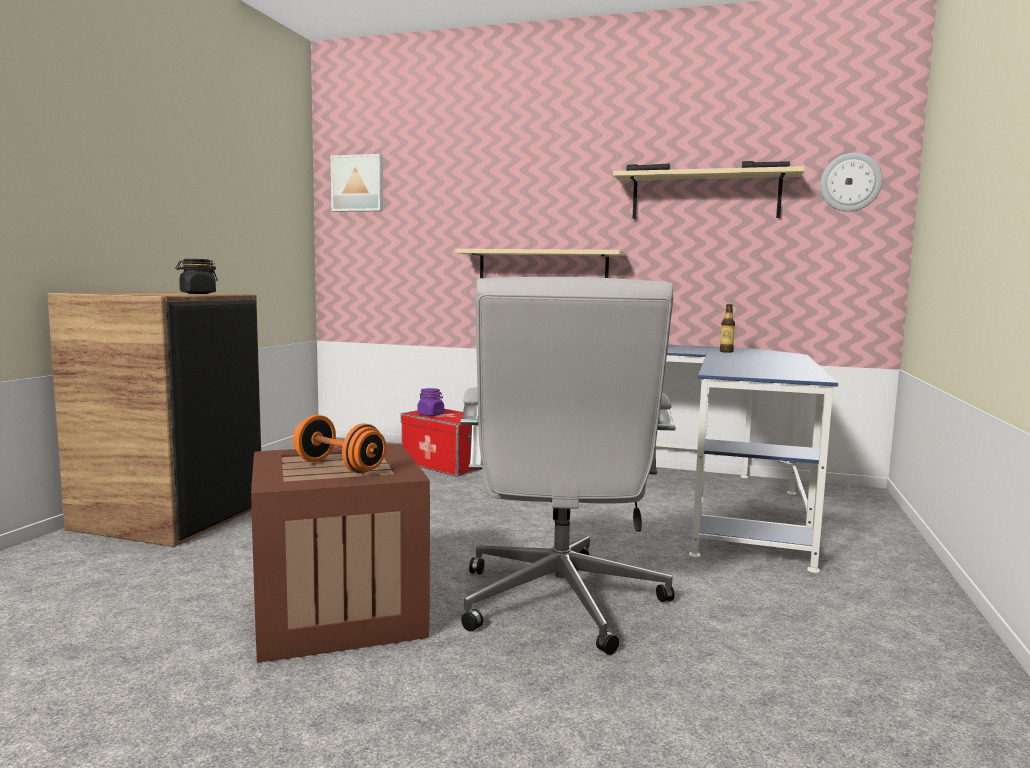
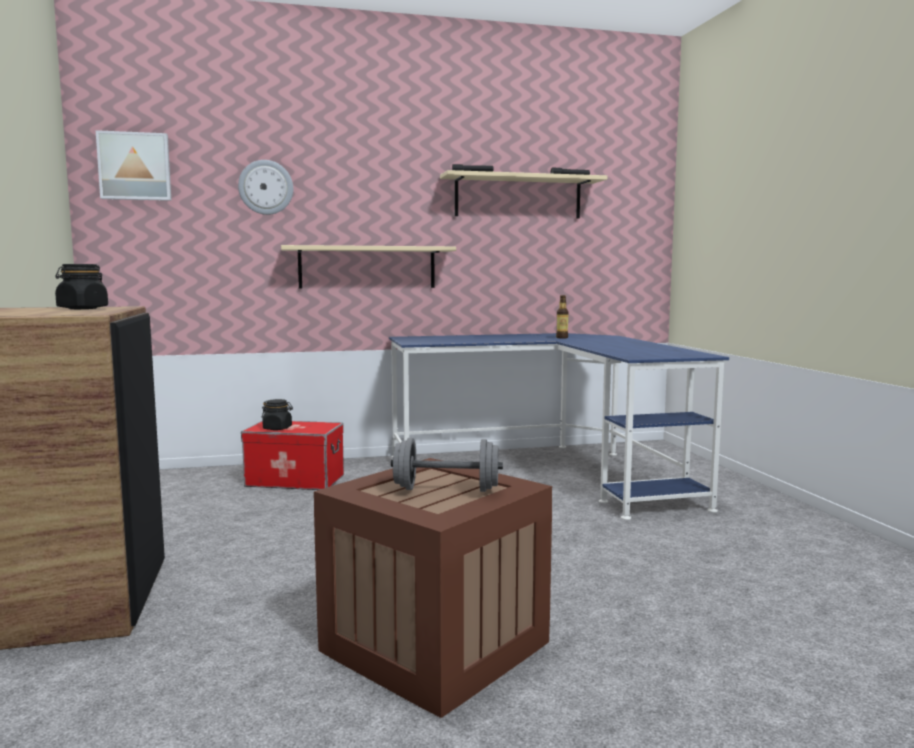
camera: 30 degrees left, 0 degrees up
orange dumbbell [293,415,386,474] -> grey dumbbell [391,438,503,492]
purple jar [417,388,444,416] -> black jar [261,399,293,430]
grey office chair [460,277,676,655] -> none
wall clock [820,153,883,212] -> wall clock moved to [238,160,293,215]

